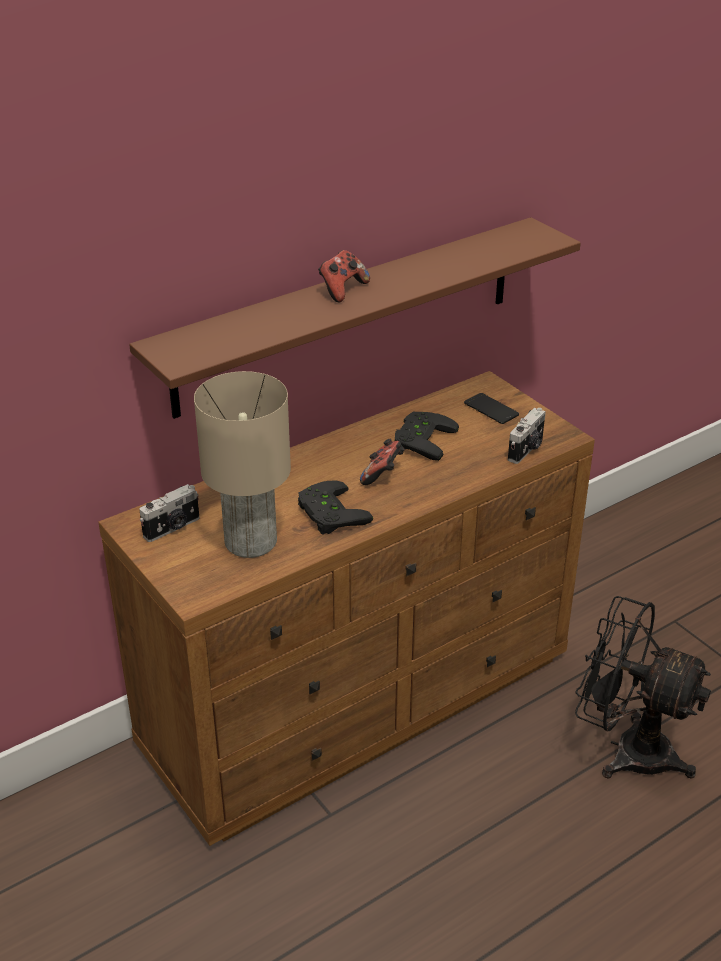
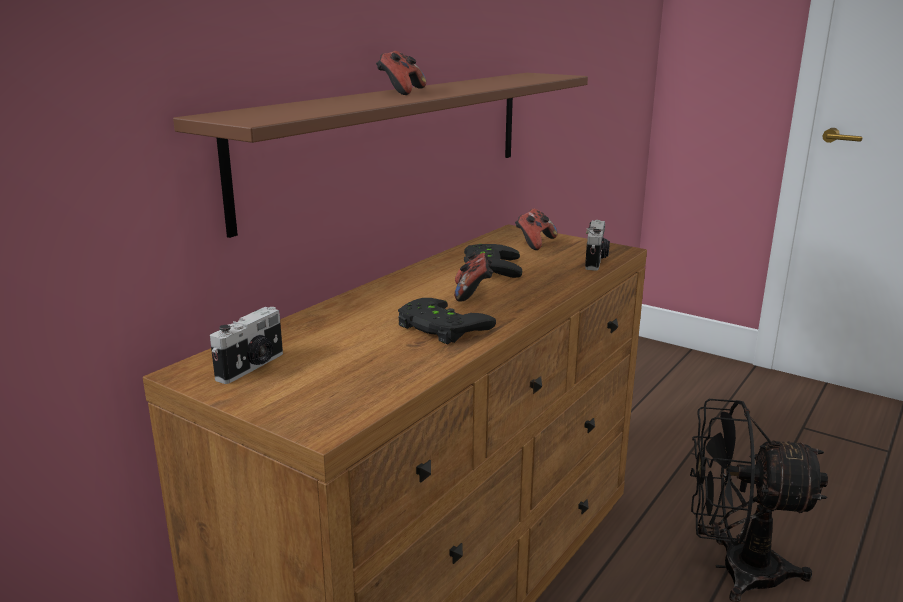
camera: 20 degrees left, 15 degrees down
beige table lamp [194,371,291,558] -> none
phone [464,393,519,424] -> game controller [515,208,558,250]

